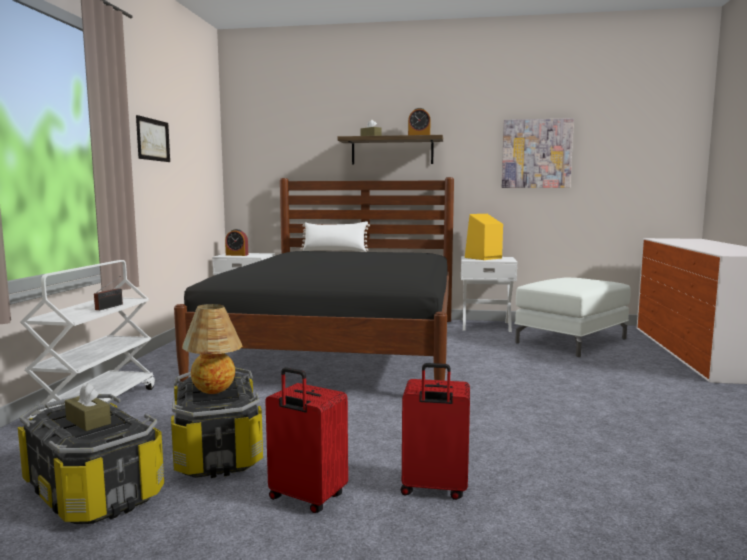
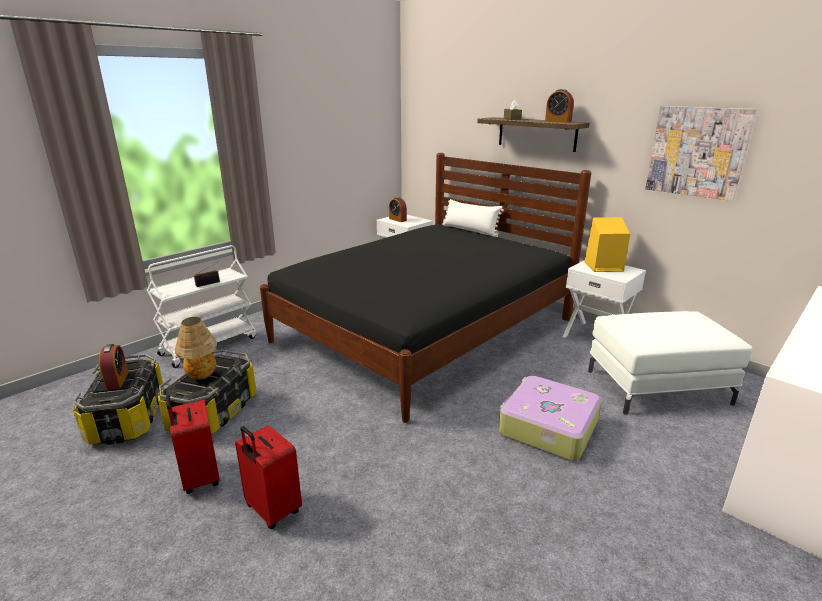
camera: 35 degrees right, 15 degrees up
brown tissue box [65,383,111,431] -> alarm clock [99,344,128,390]
picture [136,115,170,162] -> none
none -> suitcase [499,376,602,461]

